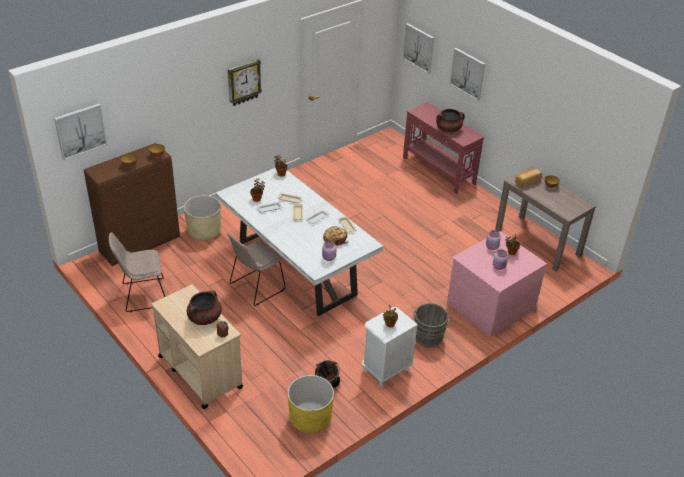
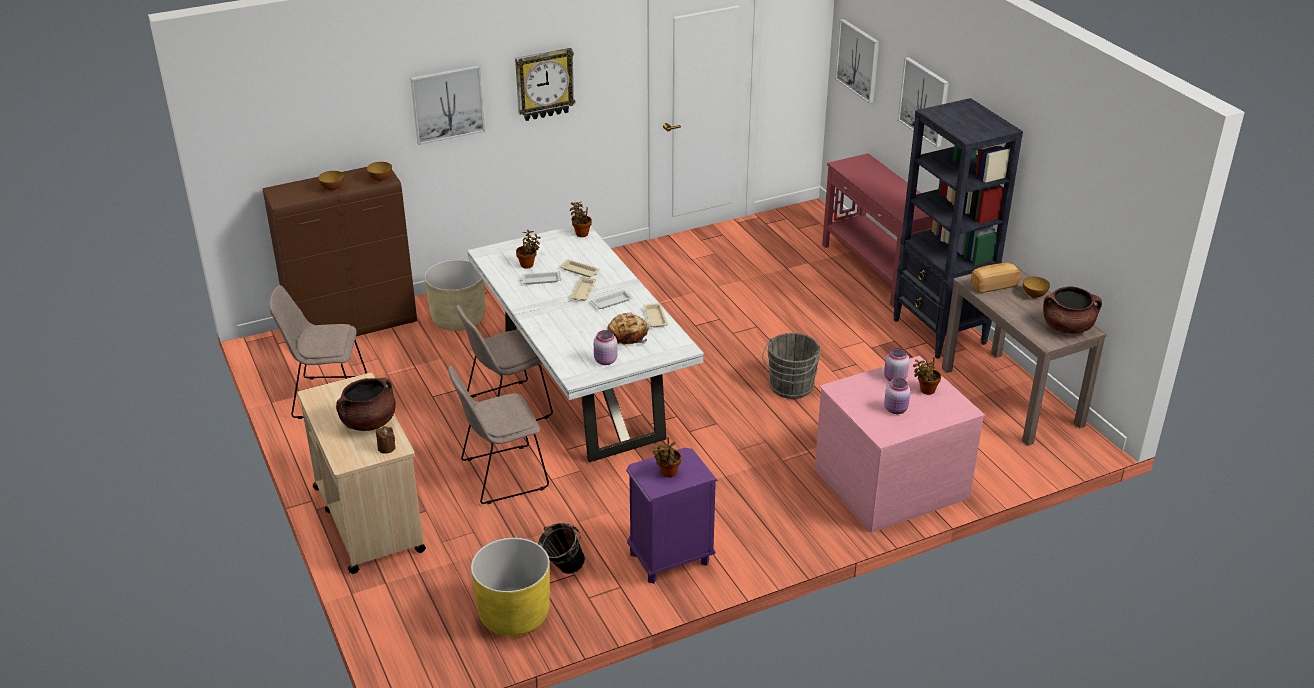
camera: 15 degrees right, 5 degrees down
picture [54,104,107,160] -> picture moved to [410,66,485,145]
white nightstand [362,307,418,387] -> purple nightstand [626,448,718,584]
grey bucket [412,303,449,347] -> grey bucket moved to [762,333,821,399]
brown cooking pot [436,109,465,133] -> brown cooking pot moved to [1043,286,1102,334]
none -> beige chair [448,366,549,504]
none -> black bookcase [893,98,1023,359]

